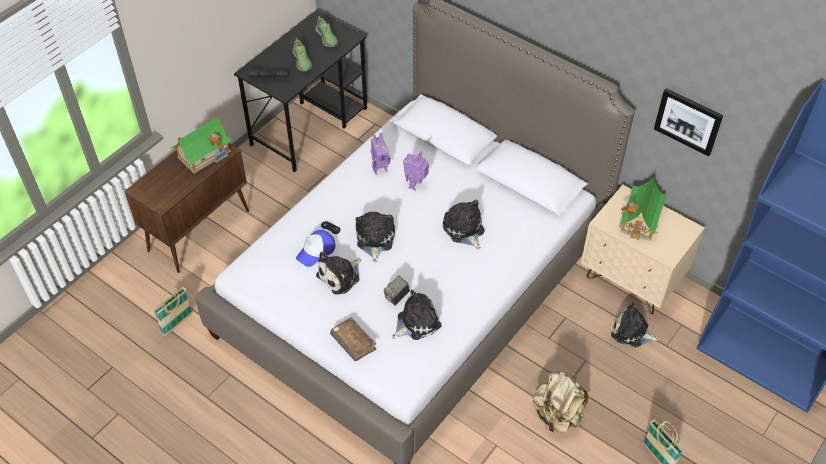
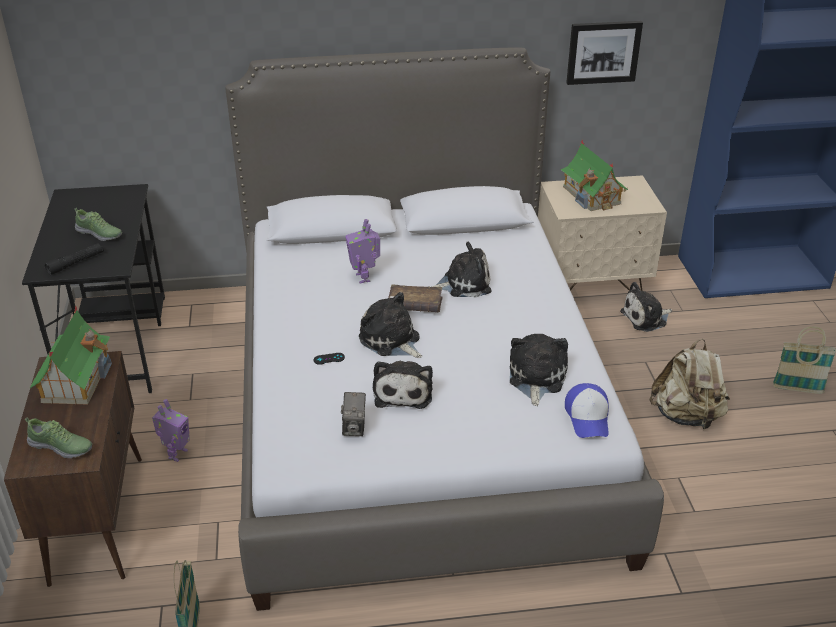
camera: 45 degrees left, 15 degrees down
cap [296,230,336,267] -> cap moved to [565,383,609,438]
shoe [315,16,338,47] -> shoe moved to [25,417,92,458]
brown book [330,317,376,361] -> brown book moved to [388,284,443,312]
toy robot [370,133,390,175] -> toy robot moved to [152,399,190,462]
camera [384,275,410,305] -> camera moved to [341,392,366,436]
plush toy [443,200,485,249] -> plush toy turned 150 degrees clockwise [431,242,491,298]

